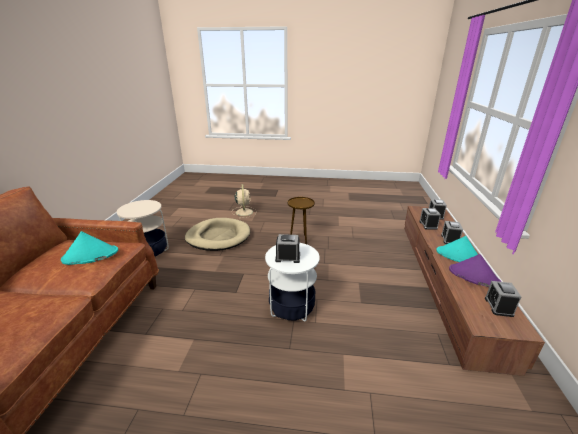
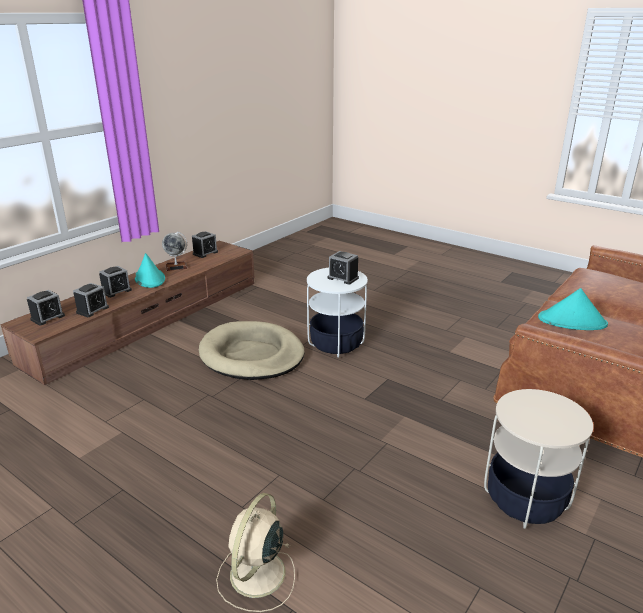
camera: 150 degrees left, 0 degrees up
beige dog bed [185,218,250,251] -> beige dog bed moved to [199,321,304,380]
brown side table [288,197,315,244] -> none
purple hat [449,254,502,287] -> globe [162,231,188,271]

